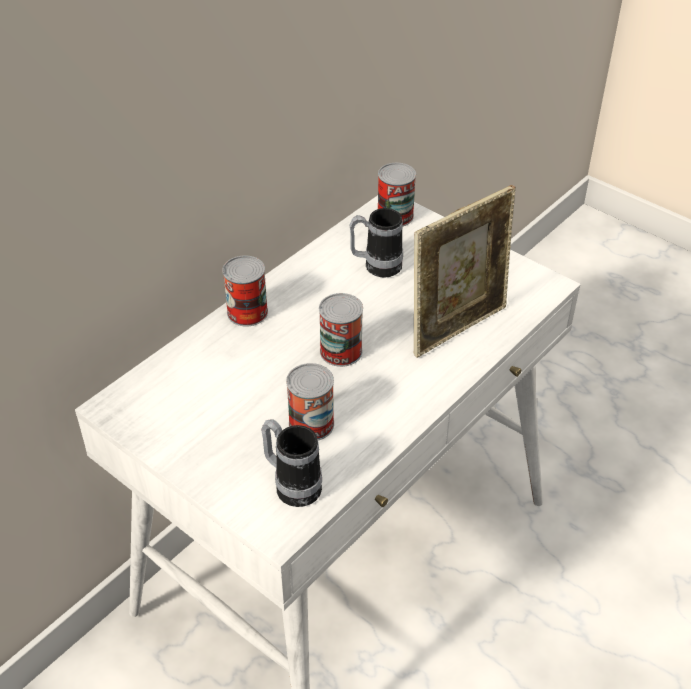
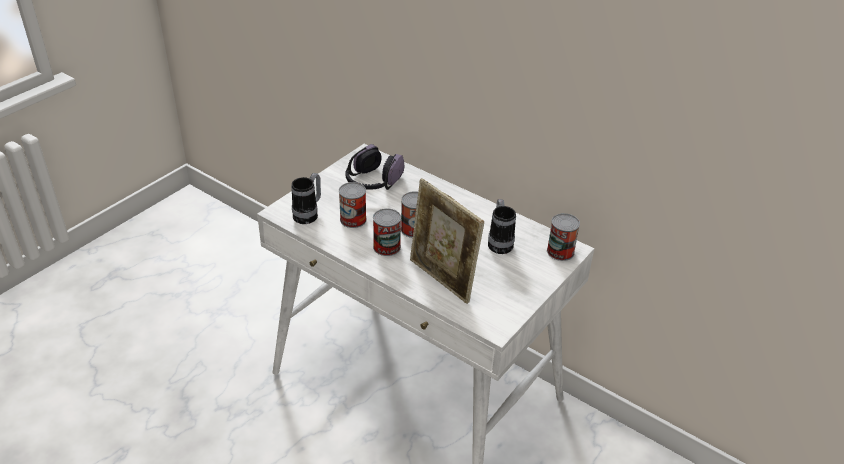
camera: 85 degrees right, 5 degrees down
can [222,255,268,326] -> can moved to [373,208,401,256]
none -> headphones [345,144,404,190]

